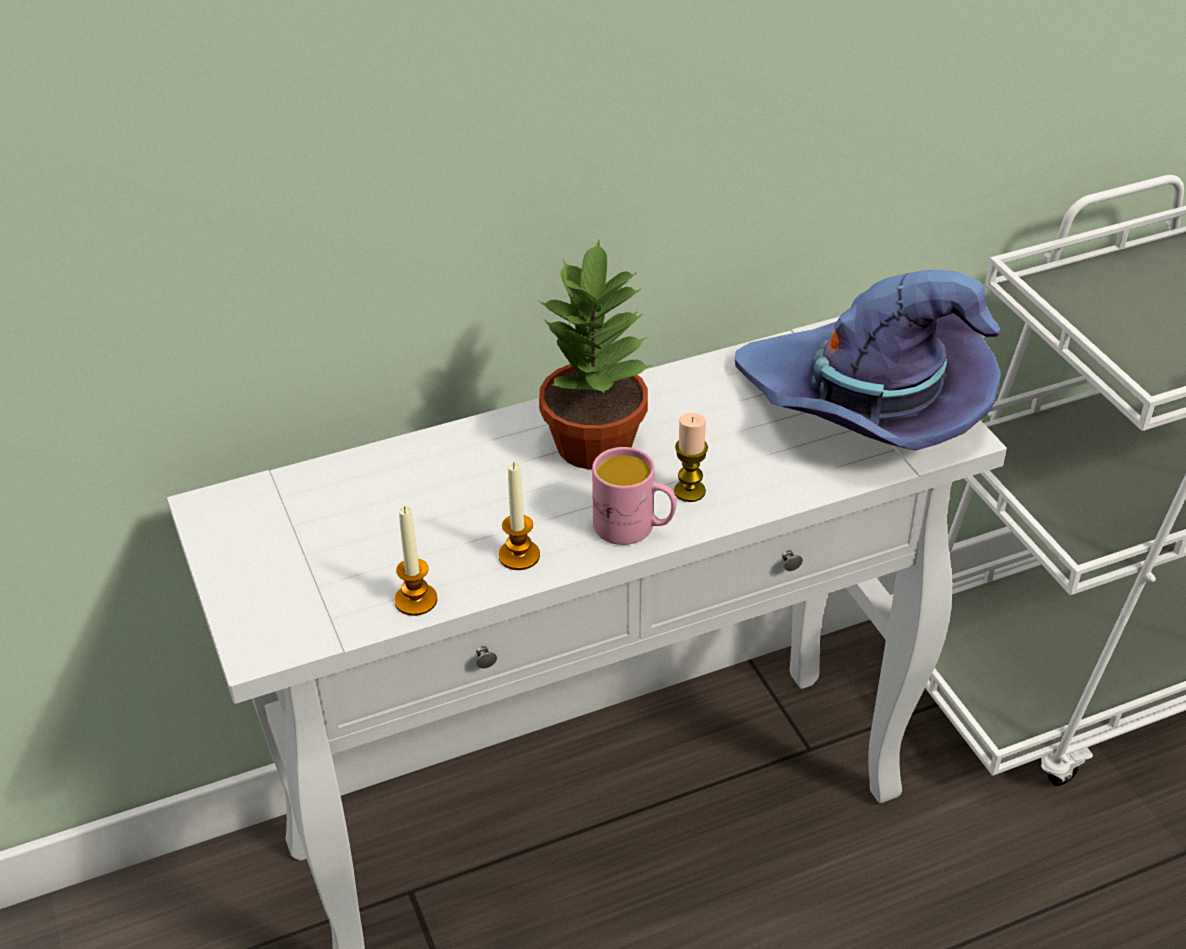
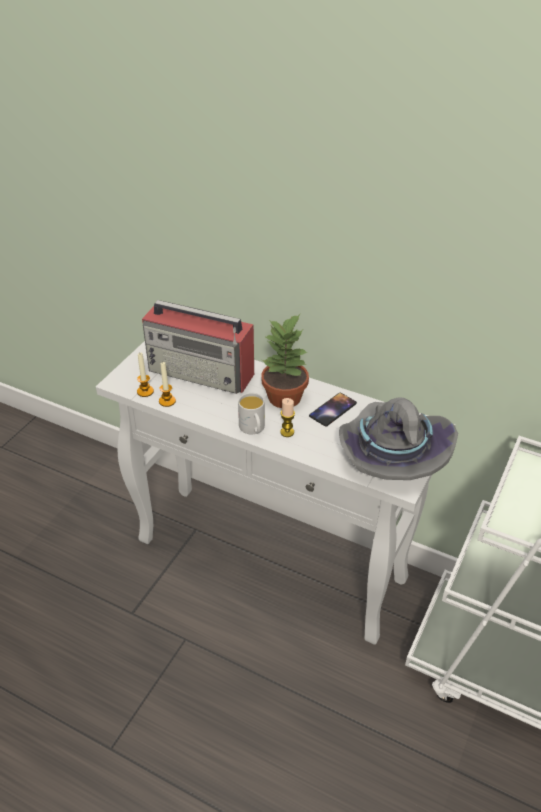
camera: 50 degrees right, 0 degrees up
candle [498,462,540,570] -> candle moved to [137,353,154,397]
pink mug [592,447,676,545] -> white mug [238,393,265,434]
purple hat [735,270,1001,451] -> grey hat [339,397,458,480]
none -> radio [142,300,254,394]
none -> phone [309,393,357,427]

